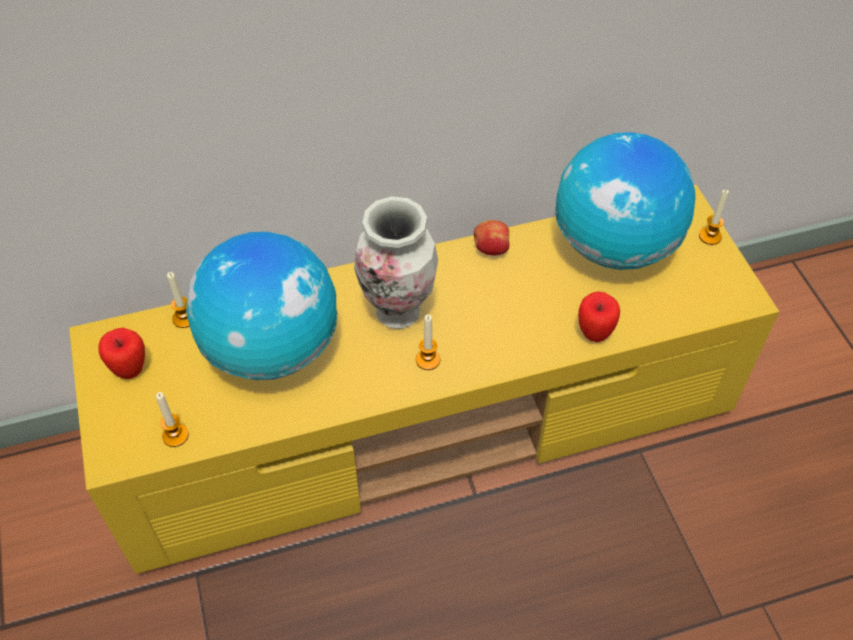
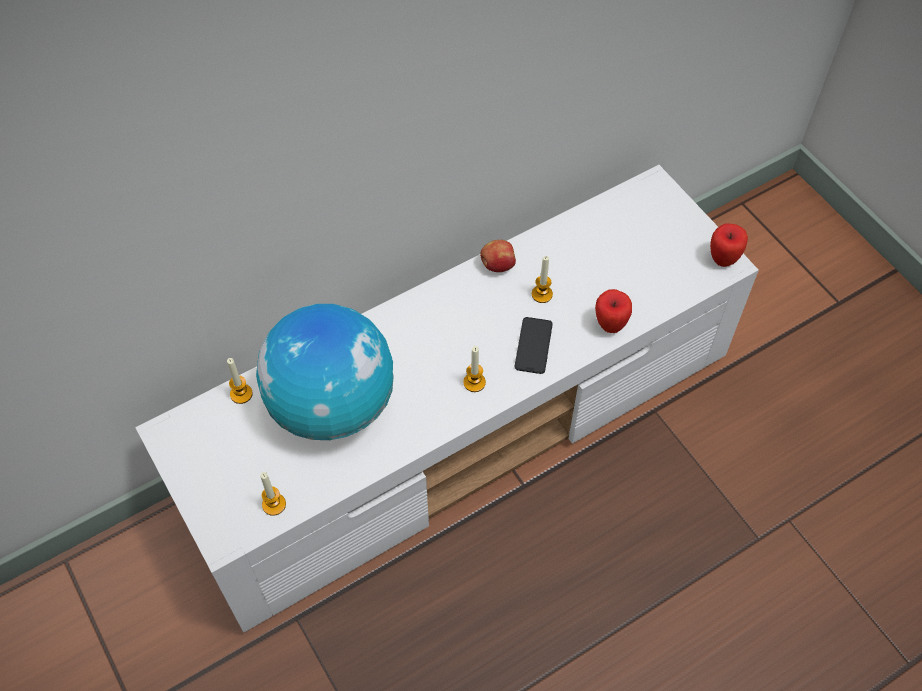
camera: 15 degrees left, 5 degrees up
yellow tv stand [69,185,779,574] -> white tv stand [135,165,759,633]
apple [98,328,145,379] -> apple moved to [710,223,748,267]
vase [354,196,438,329] -> none
globe [555,132,695,270] -> none
candle [699,190,729,245] -> candle moved to [532,256,553,303]
none -> phone [515,317,553,374]

